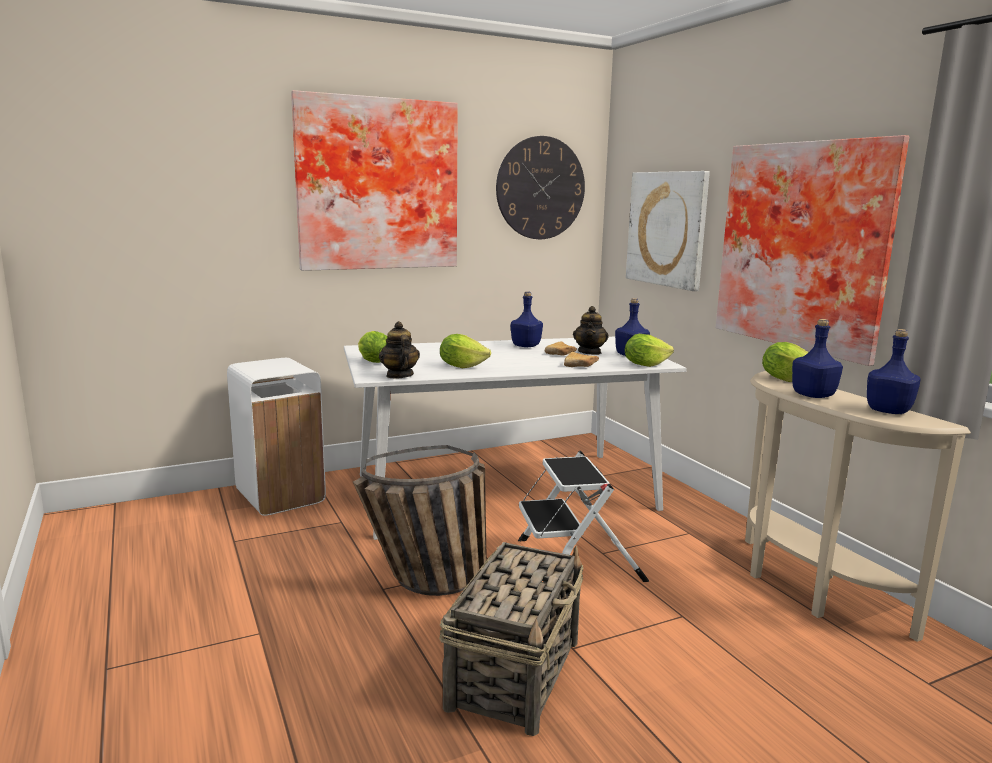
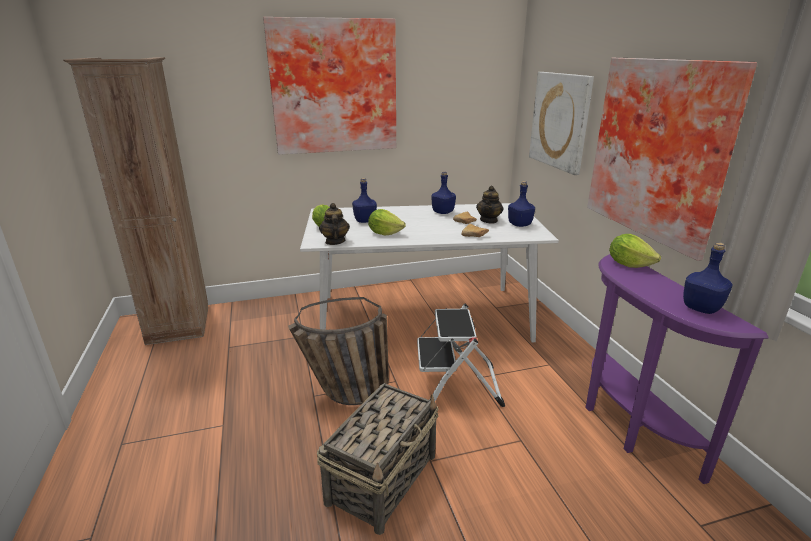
camera: 10 degrees right, 10 degrees up
white trash can [227,358,326,516] -> none
wall clock [496,136,585,239] -> none
lettuce [625,334,674,367] -> none
beige console table [745,371,971,642] -> purple console table [585,254,769,484]
blue bottle [792,319,843,398] -> blue bottle moved to [352,178,377,223]
none -> brown cabinet [63,57,208,345]

